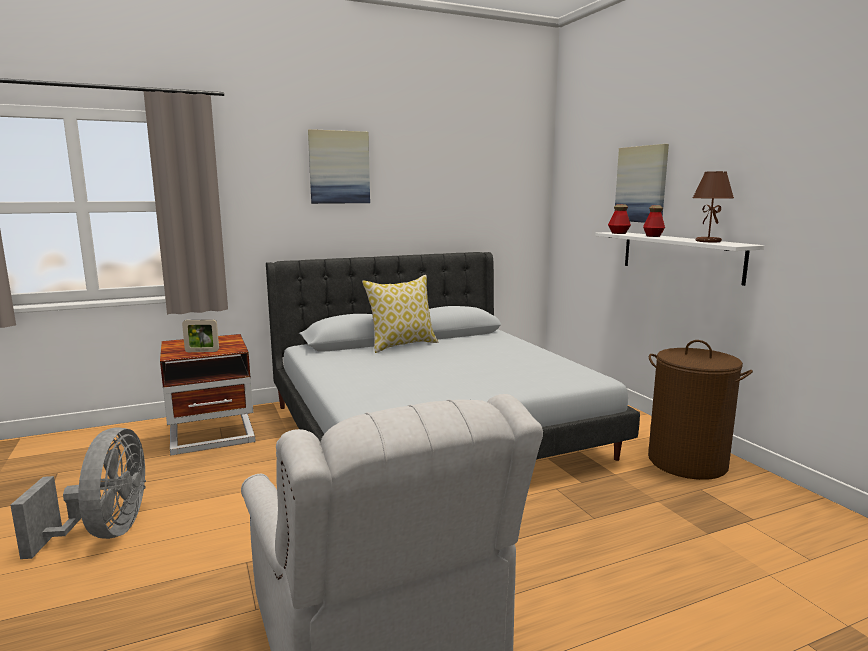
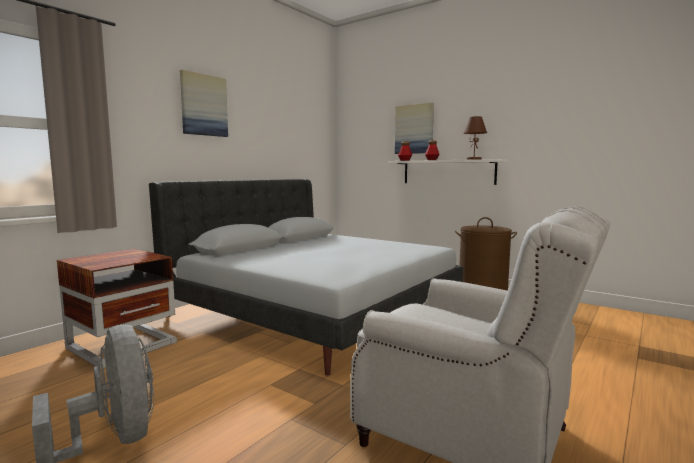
camera: 30 degrees left, 5 degrees down
picture frame [182,319,219,352] -> none
pillow [362,275,438,353] -> none

